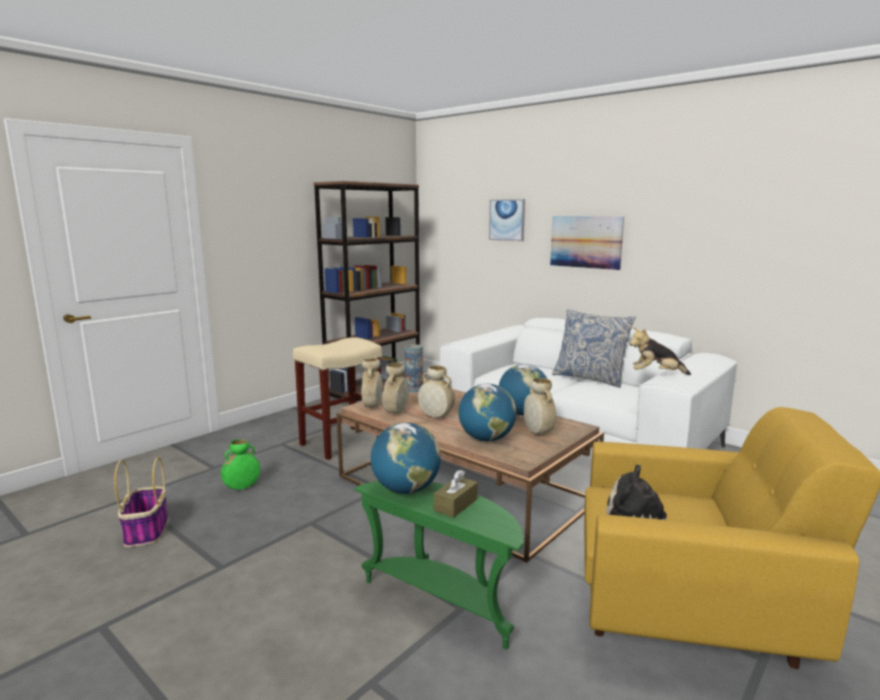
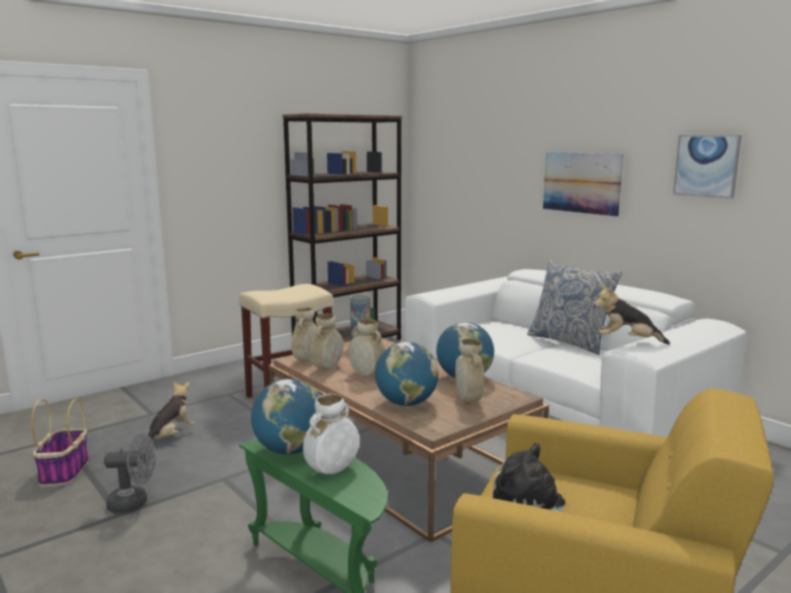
camera: 10 degrees right, 0 degrees up
green vase [221,439,260,490] -> plush toy [147,381,195,443]
brown tissue box [434,470,478,518] -> white vase [303,394,360,474]
picture [489,199,525,241] -> picture moved to [673,135,742,199]
none -> grey fan [104,433,156,513]

